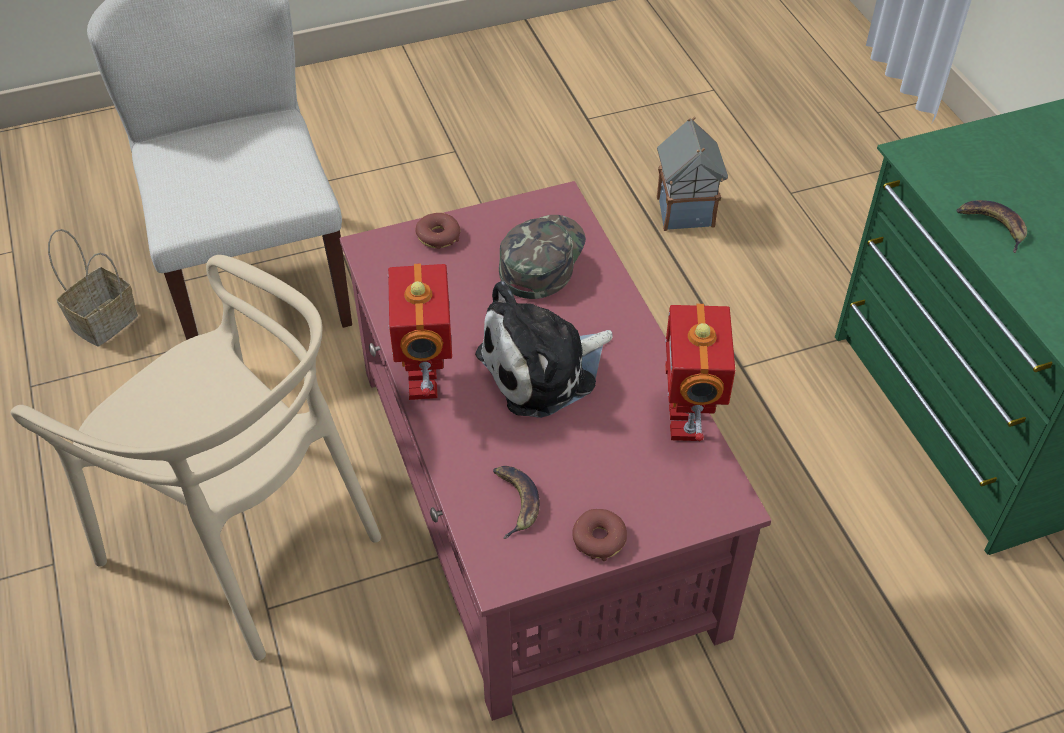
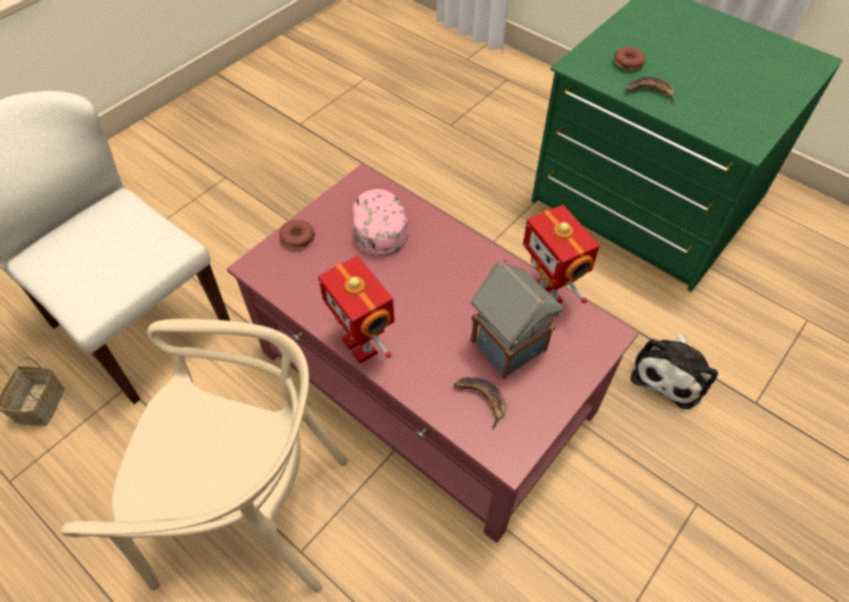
camera: 30 degrees left, 5 degrees up
plush toy [475,281,613,418] -> plush toy moved to [631,333,718,409]
green cap [499,215,586,299] -> pink cap [353,189,408,257]
donut [572,509,627,561] -> donut moved to [614,47,645,70]
toy house [657,117,728,231] -> toy house moved to [471,259,564,379]

